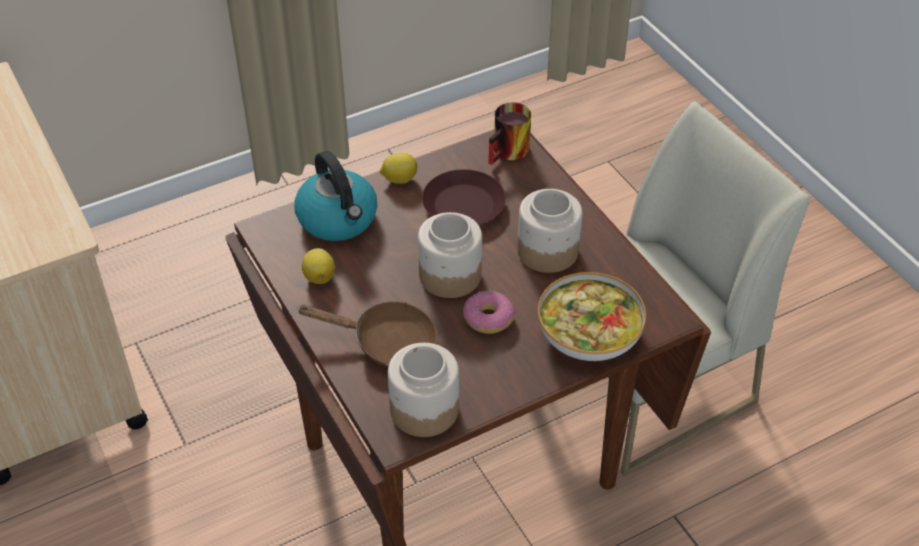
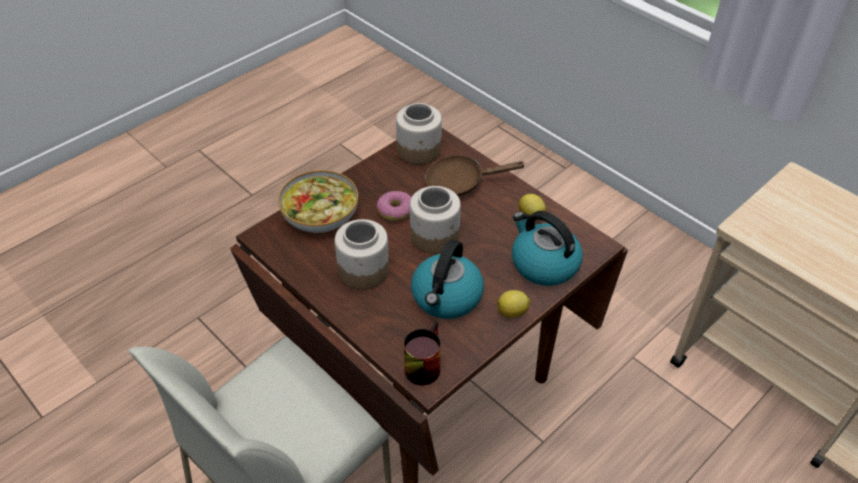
camera: 165 degrees right, 0 degrees up
brown plate [422,169,506,225] -> kettle [411,239,484,319]

